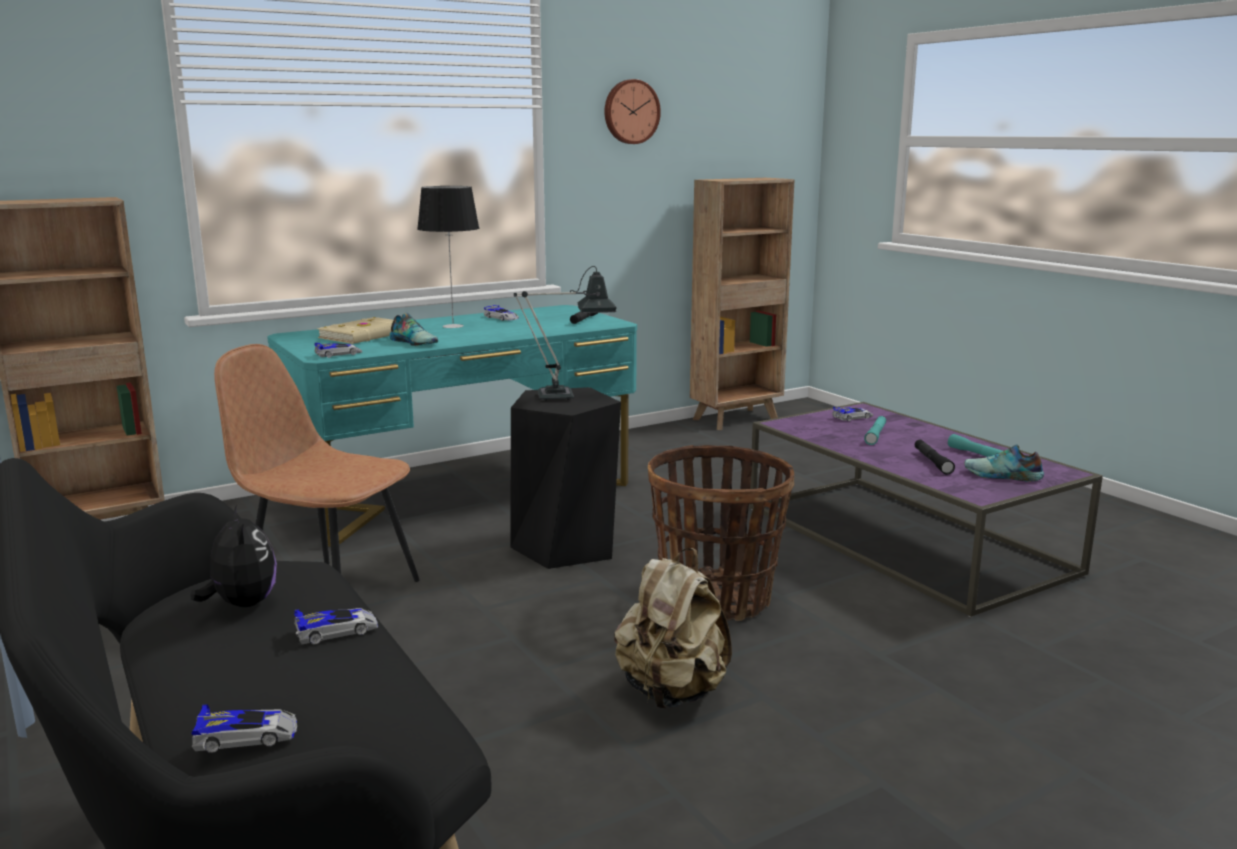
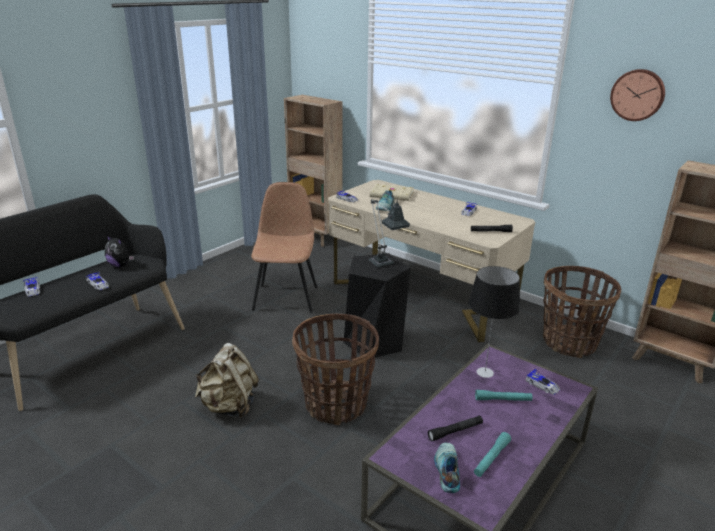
camera: 70 degrees right, 10 degrees up
plush toy [190,505,277,607] -> plush toy turned 75 degrees clockwise [105,236,134,267]
turquoise desk [267,305,637,547] -> beige desk [328,180,535,342]
table lamp [417,186,479,328] -> table lamp moved to [468,266,520,378]
none -> basket [543,266,621,358]

